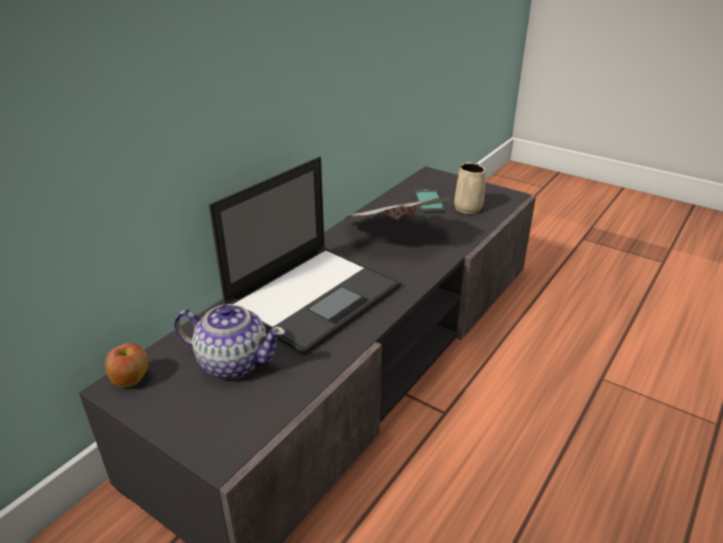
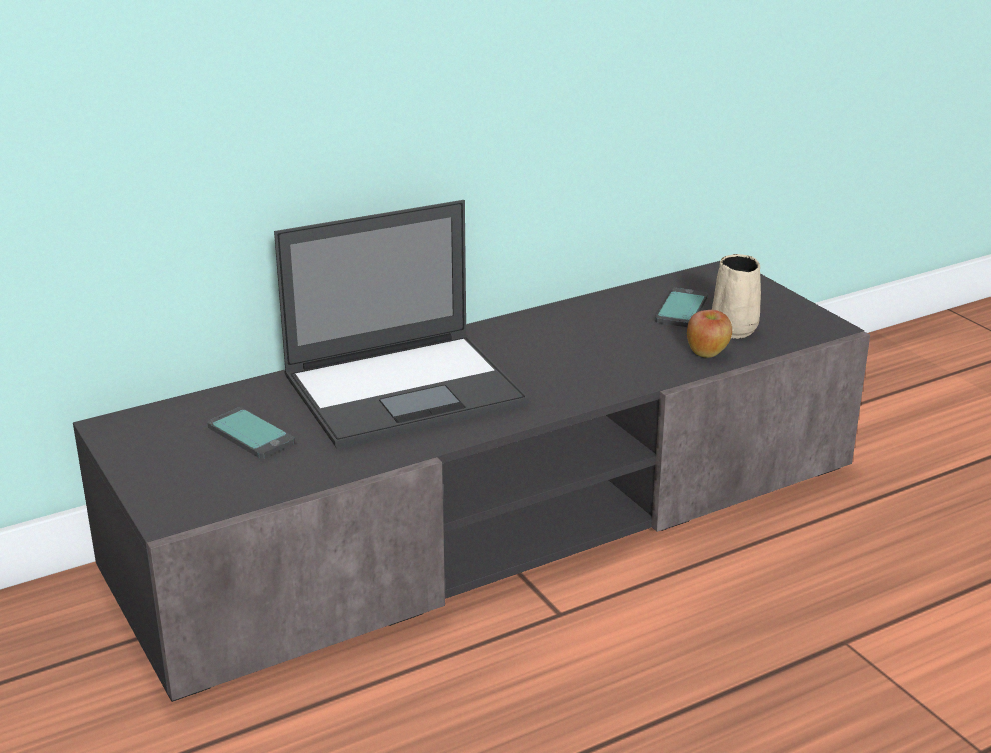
camera: 25 degrees right, 5 degrees down
apple [105,343,149,387] -> apple moved to [687,310,732,358]
teapot [174,304,285,379] -> phone [207,407,295,459]
newspaper [345,198,450,219] -> none

